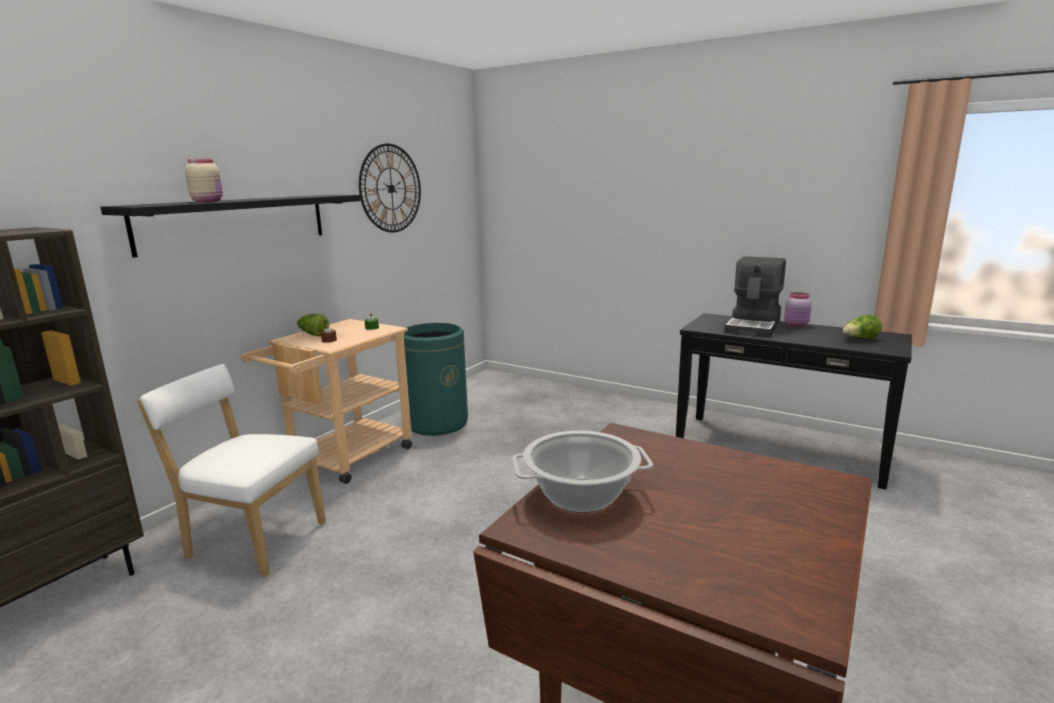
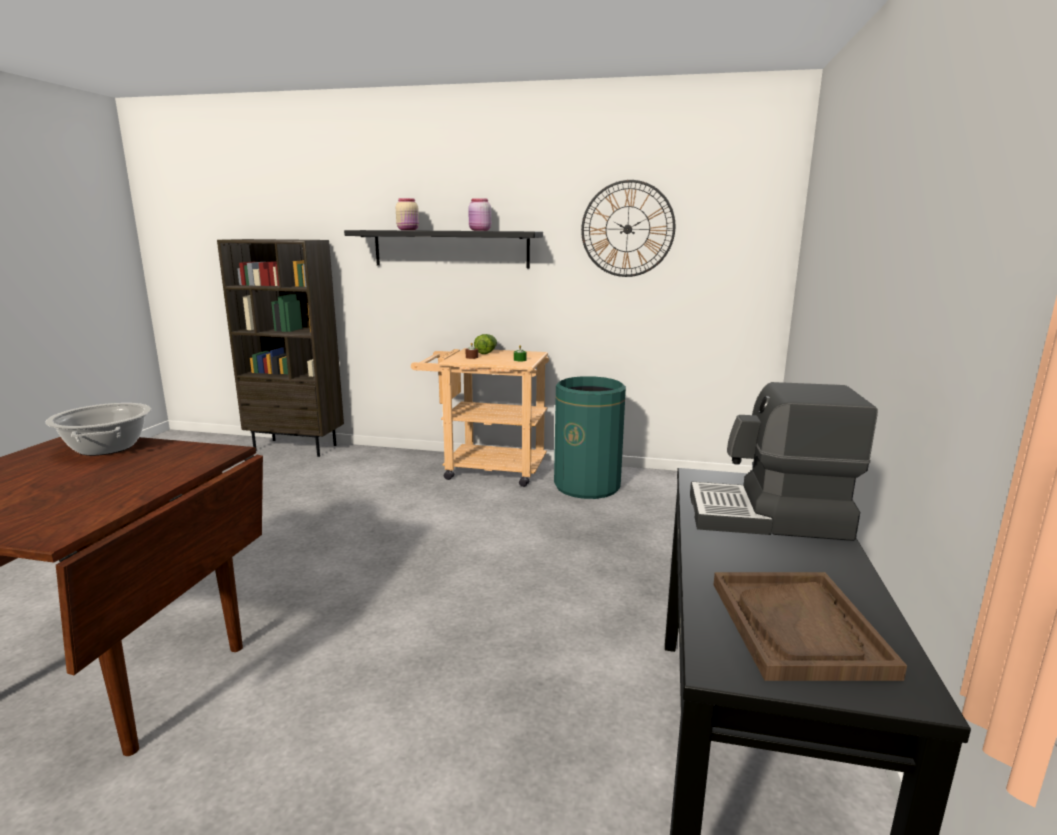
camera: 70 degrees right, 0 degrees up
white chair [137,364,326,577] -> none
pink jar [784,292,812,327] -> pink jar moved to [468,198,491,231]
lettuce [843,315,882,338] -> brown tray [713,572,907,681]

